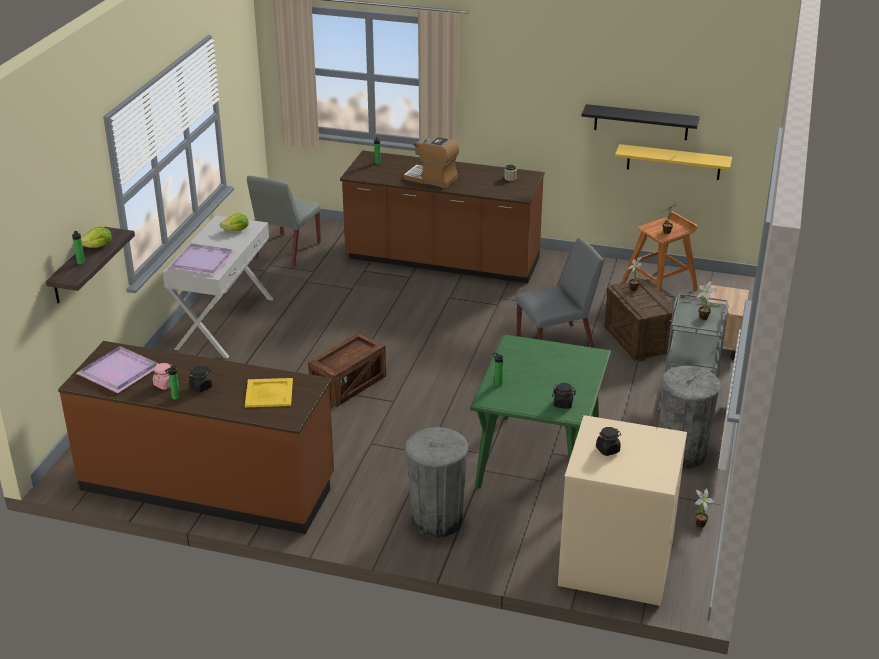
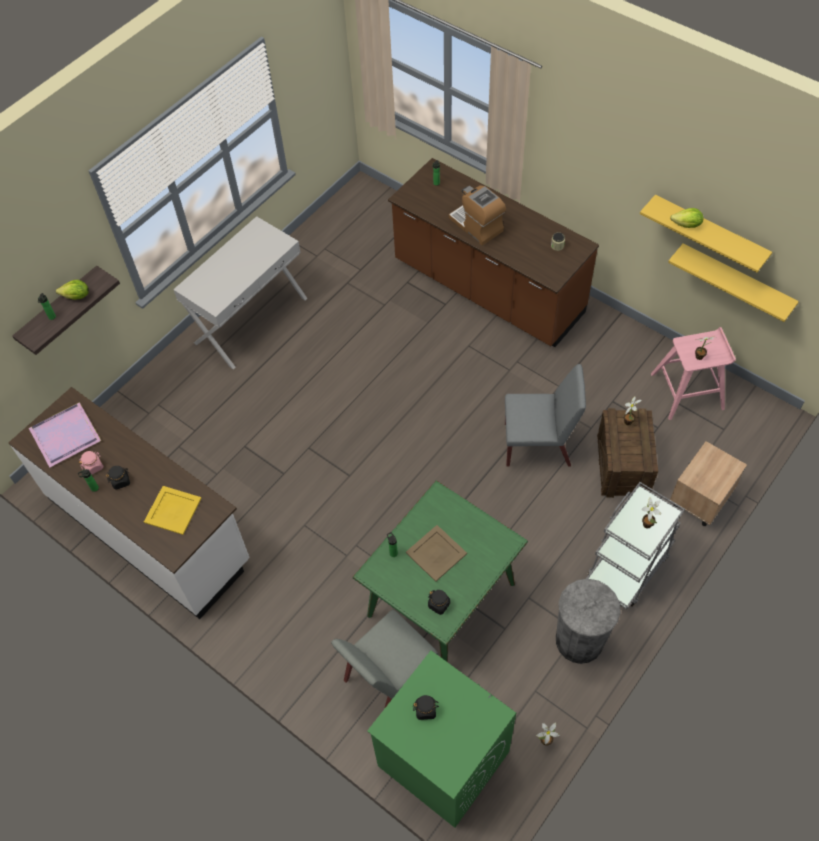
camera: 25 degrees right, 25 degrees up
brown counter [58,341,334,534] -> white counter [8,387,250,619]
purple tray [169,244,236,275] -> none
lettuce [220,213,249,231] -> lettuce moved to [670,208,704,228]
grey chair [247,176,321,267] -> grey chair moved to [331,610,438,709]
crate [308,332,386,407] -> none
grey trash can [405,427,468,538] -> none
beige washing machine [558,415,687,606] -> green washing machine [367,650,516,828]
black shelf [582,104,700,140] -> yellow shelf [640,195,772,272]
brown stool [622,211,698,292] -> pink stool [651,327,736,420]
none -> beige tray [406,525,467,582]

